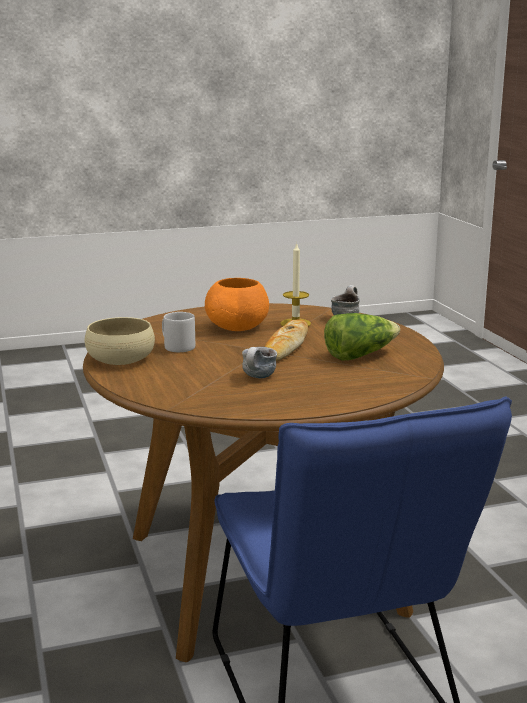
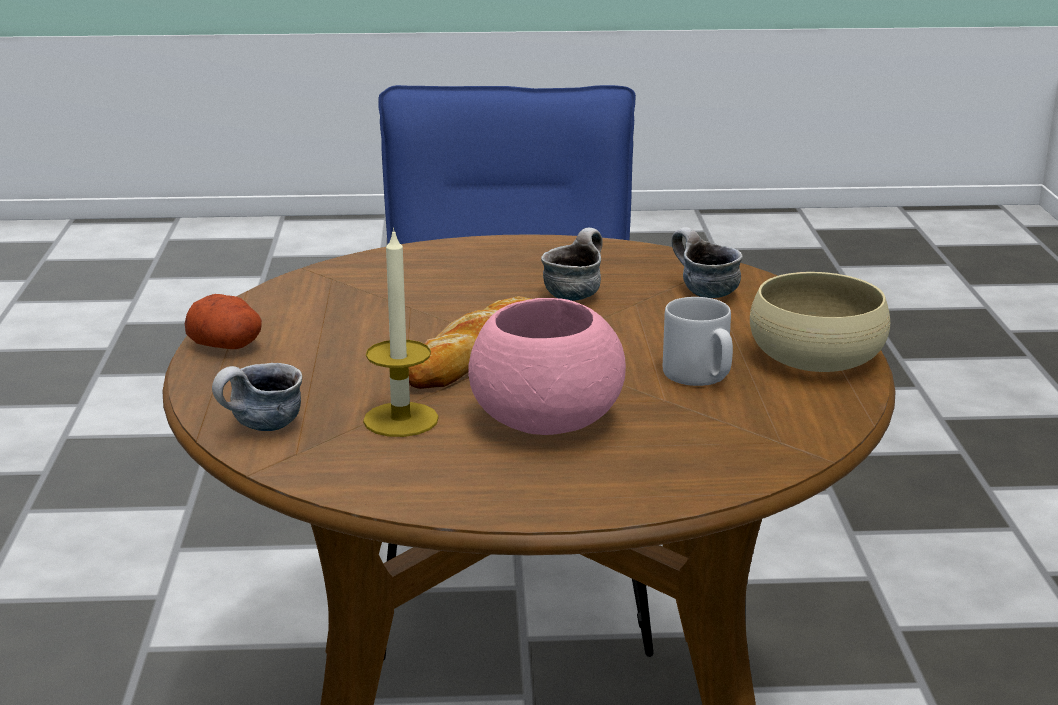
camera: 165 degrees left, 5 degrees up
orange bowl [205,278,269,331] -> pink bowl [468,298,626,435]
lettuce [324,313,400,361] -> none
none -> potato [185,294,262,349]
none -> mug [671,227,743,298]

